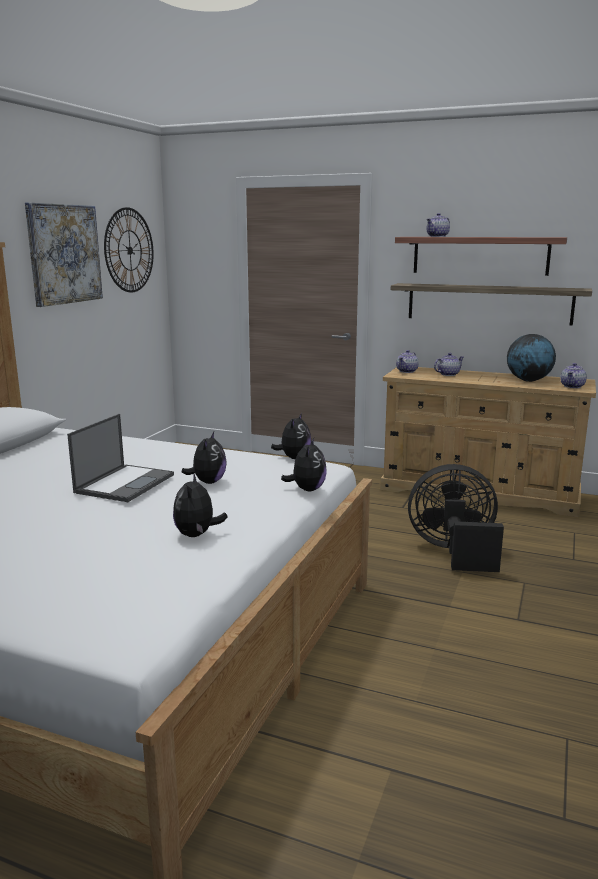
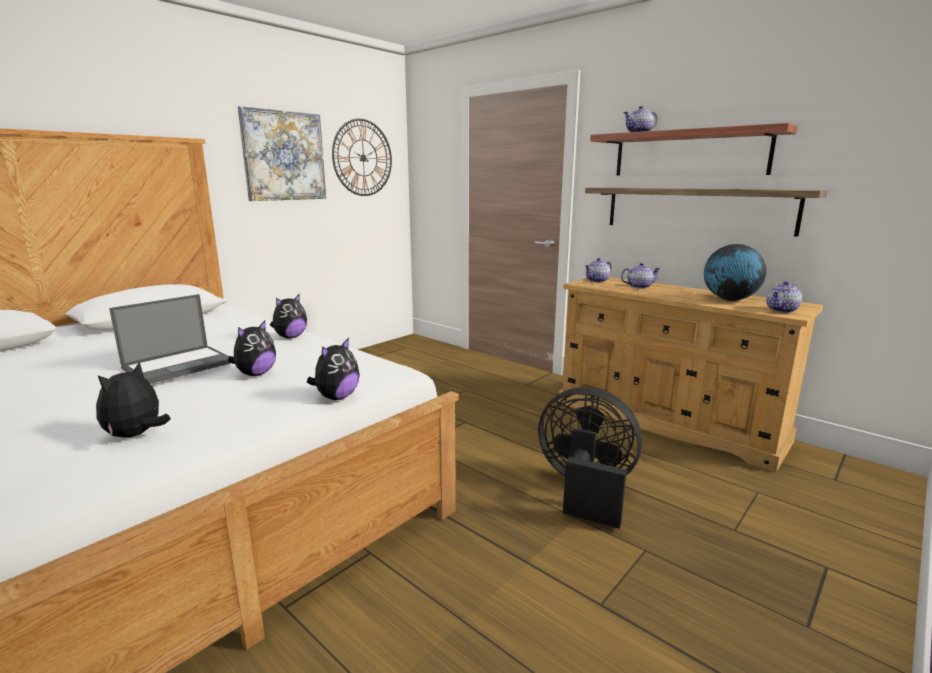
camera: 20 degrees right, 0 degrees up
plush toy [271,413,312,459] -> plush toy moved to [270,293,307,338]

